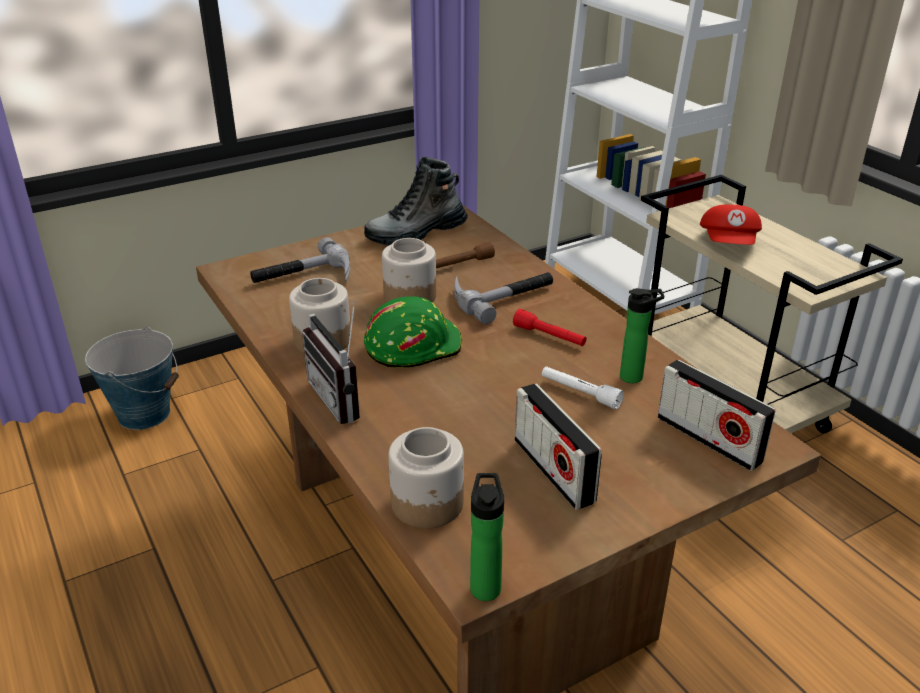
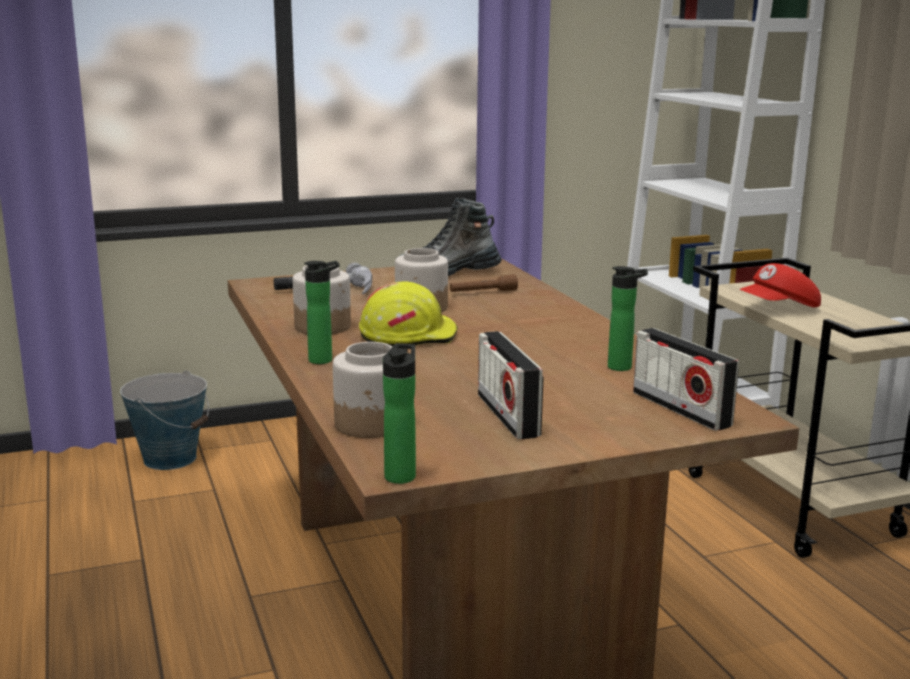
camera: 10 degrees right, 15 degrees down
radio [302,300,360,424] -> bottle [304,261,340,364]
green hard hat [364,297,462,368] -> yellow hard hat [359,281,458,346]
hammer [454,272,553,324] -> none
red flashlight [513,309,586,346] -> none
white flashlight [542,366,624,409] -> none
red cap [700,204,762,245] -> red cap turned 45 degrees clockwise [739,263,821,307]

